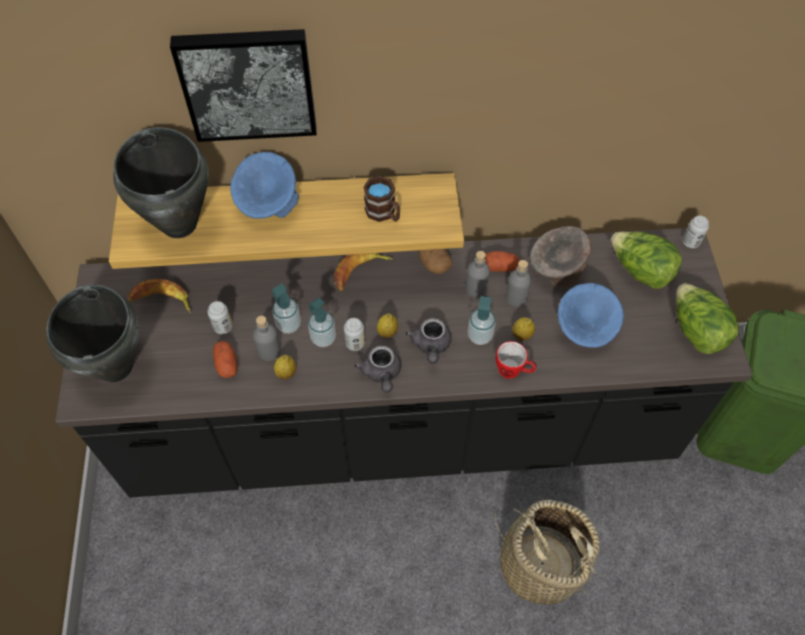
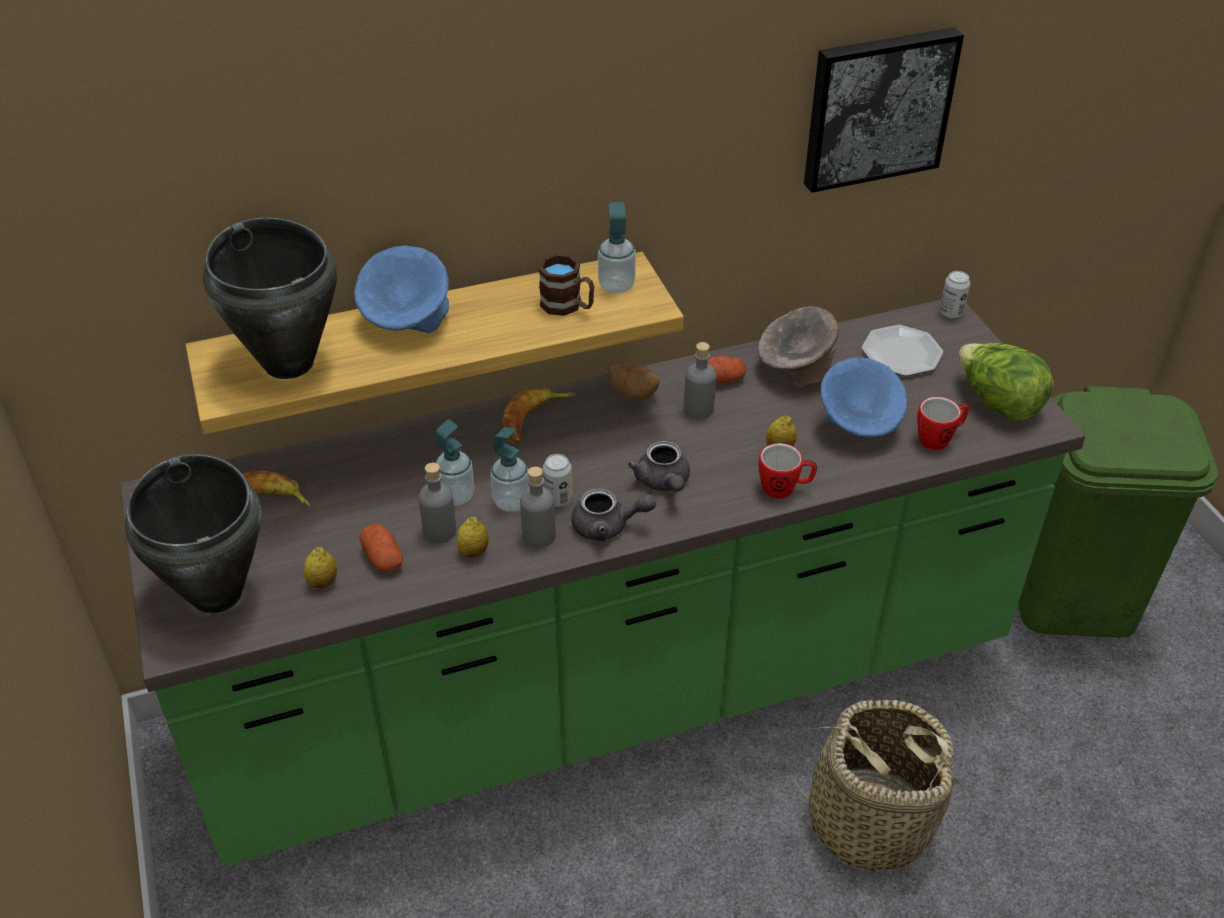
camera: 15 degrees left, 15 degrees down
black counter [55,228,752,498] -> green counter [120,300,1086,867]
picture [170,29,317,142] -> picture moved to [804,27,964,193]
can [207,301,232,334] -> none
grey teapot [354,346,401,393] -> grey teapot turned 60 degrees counterclockwise [571,488,656,541]
lemon [377,313,398,338] -> lemon moved to [304,547,337,588]
soap dispenser [468,296,496,345] -> soap dispenser moved to [598,202,636,294]
grey bottle [506,260,531,307] -> grey bottle moved to [520,467,556,548]
lettuce [611,232,682,289] -> plate [862,325,943,376]
none -> mug [917,396,969,450]

